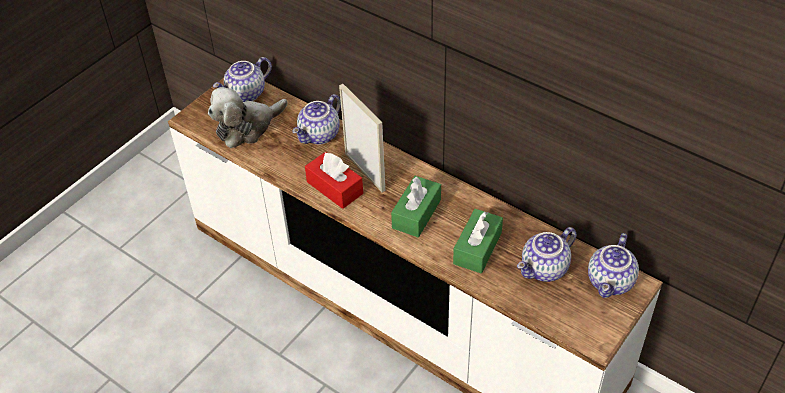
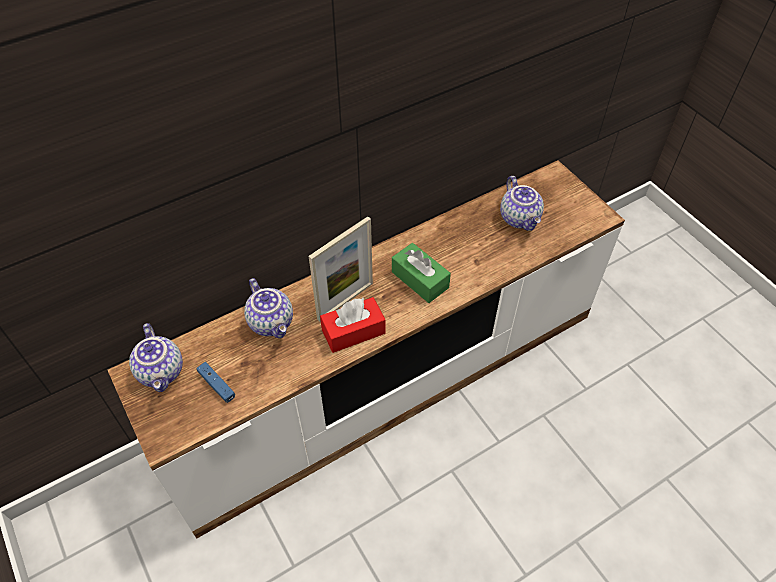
camera: 70 degrees left, 5 degrees up
plush toy [208,87,288,148] -> blue game controller [196,362,235,403]
picture frame [339,84,385,192] -> picture frame turned 150 degrees clockwise [309,216,373,322]
green tissue box [453,209,503,273] -> none
teapot [588,233,639,298] -> none

